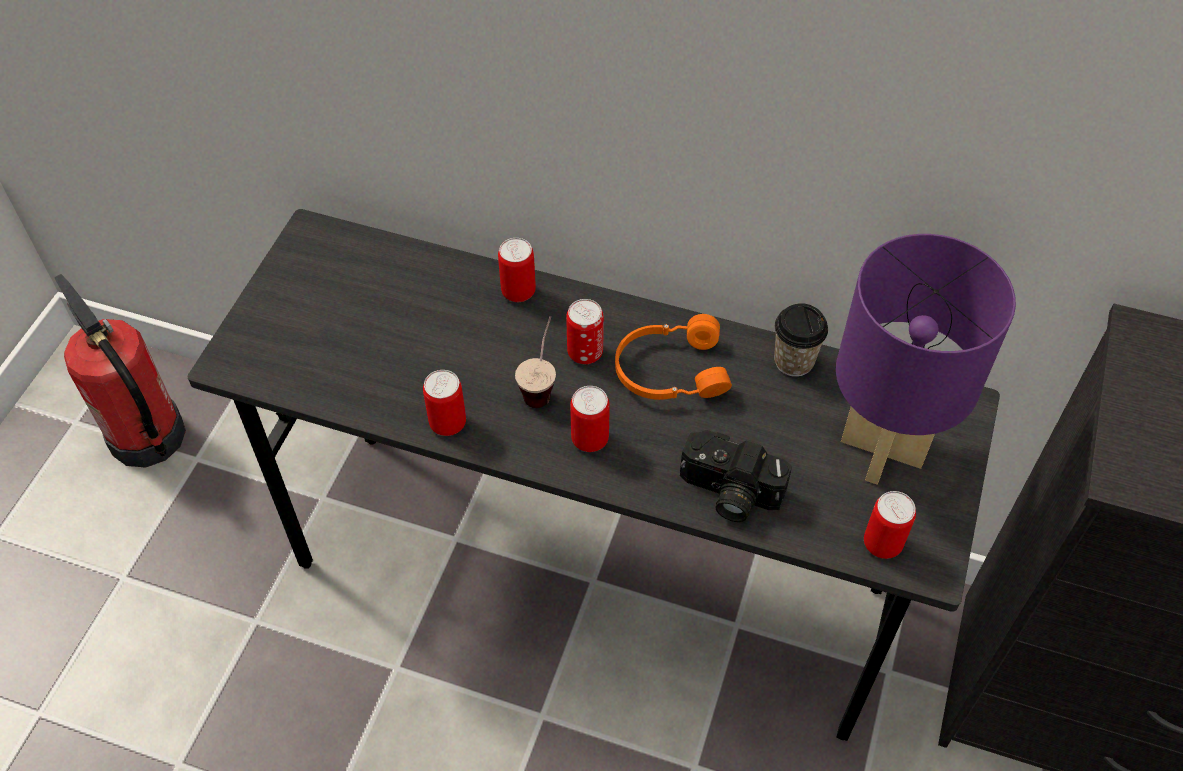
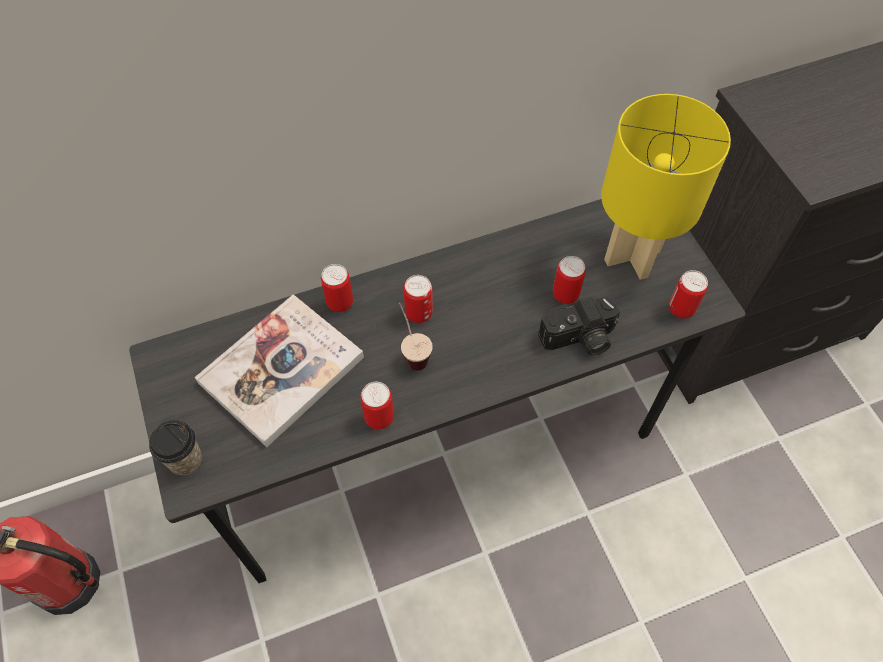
camera: 40 degrees left, 5 degrees up
can [570,386,610,452] -> can moved to [553,256,586,304]
orange headphones [615,314,732,400] -> none
cup [774,303,828,377] -> cup moved to [149,420,202,475]
purple table lamp [836,234,1016,485] -> yellow table lamp [601,94,731,280]
none -> book [195,294,364,447]

